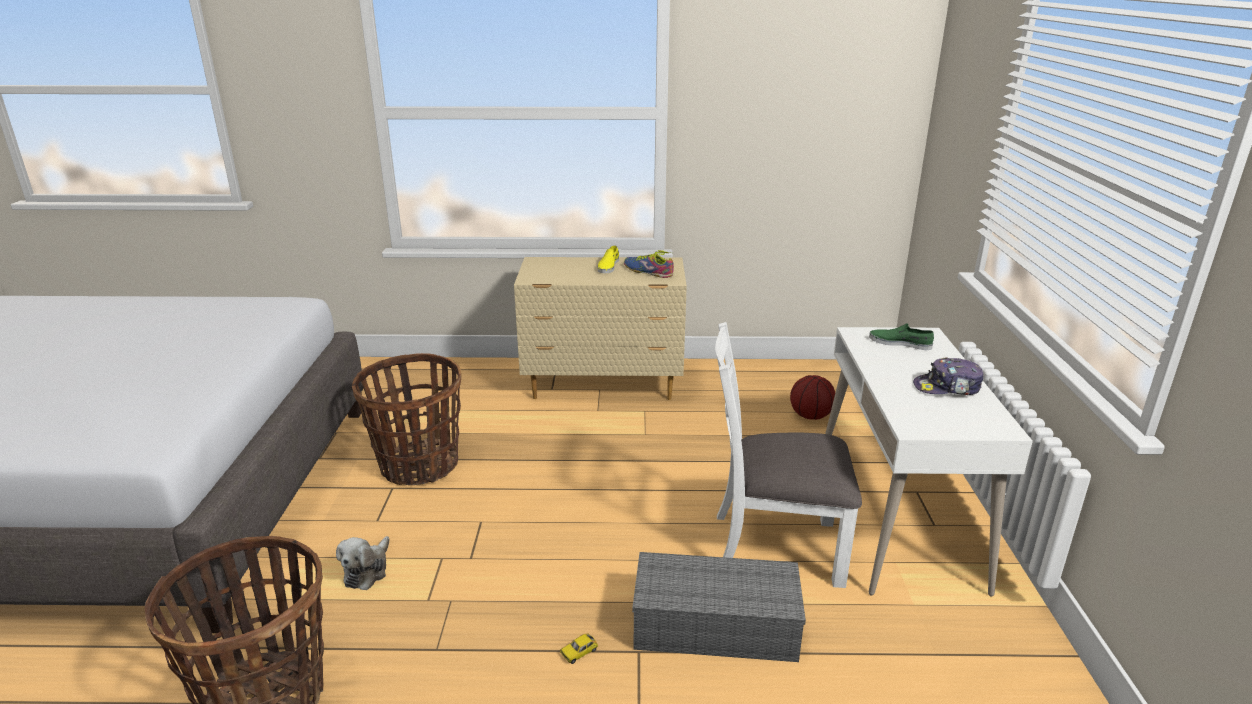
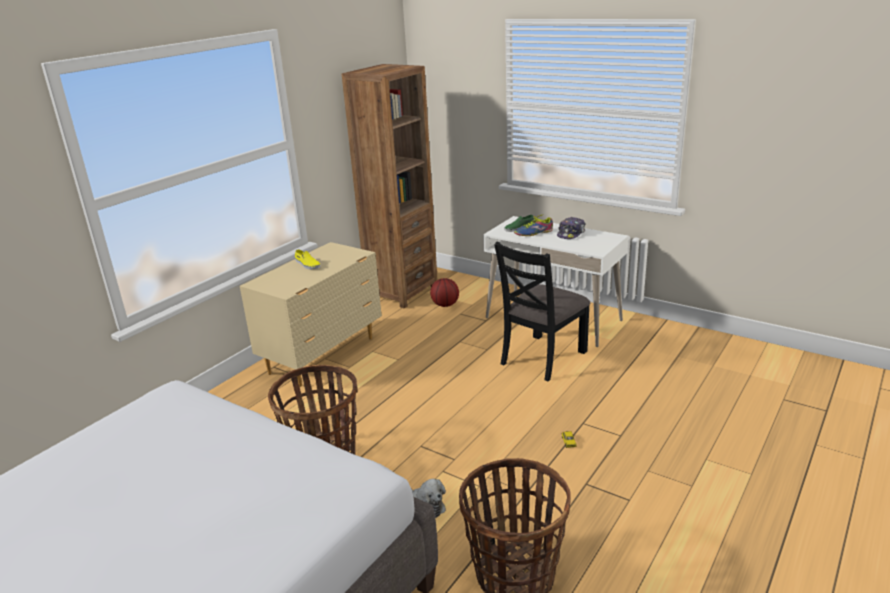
camera: 55 degrees left, 0 degrees up
shoe [624,250,674,278] -> shoe moved to [514,214,553,236]
grey storage box [632,552,806,662] -> none
white chair [715,322,862,588] -> black chair [494,242,590,381]
none -> brown bookcase [342,64,437,308]

